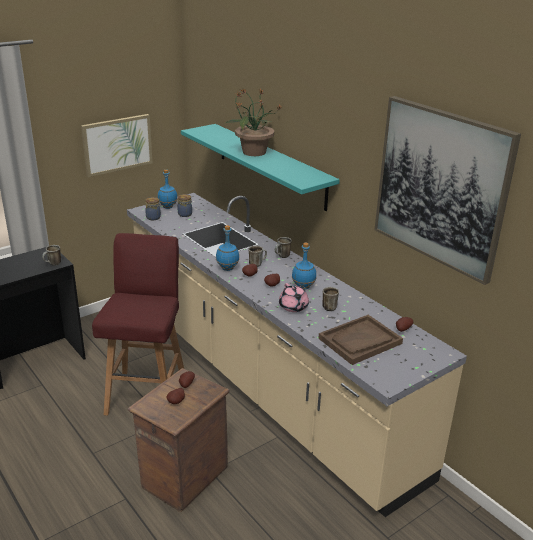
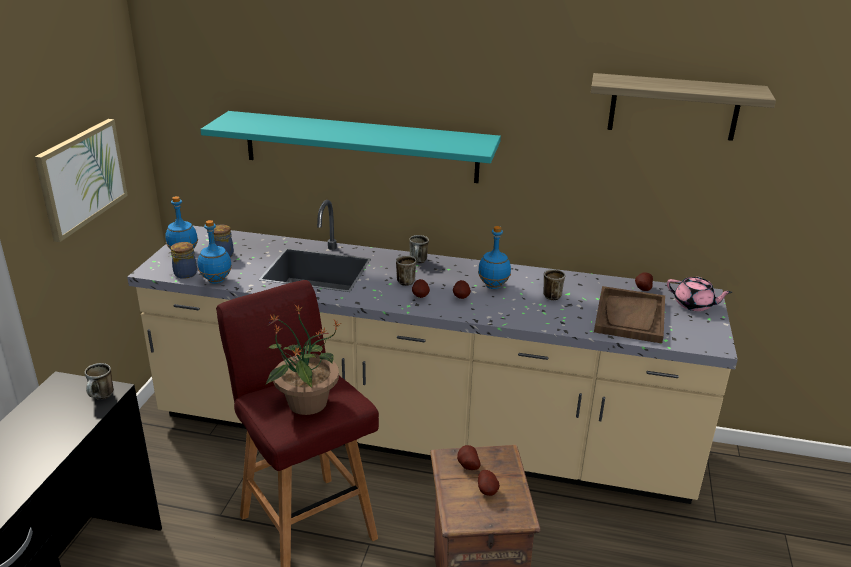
camera: 40 degrees left, 0 degrees up
blue bottle [216,225,240,271] -> blue bottle moved to [198,220,232,284]
potted plant [226,88,281,156] -> potted plant moved to [266,304,341,415]
pink teapot [279,283,309,312] -> pink teapot moved to [667,277,733,311]
picture [375,96,521,285] -> shelf [591,73,776,141]

